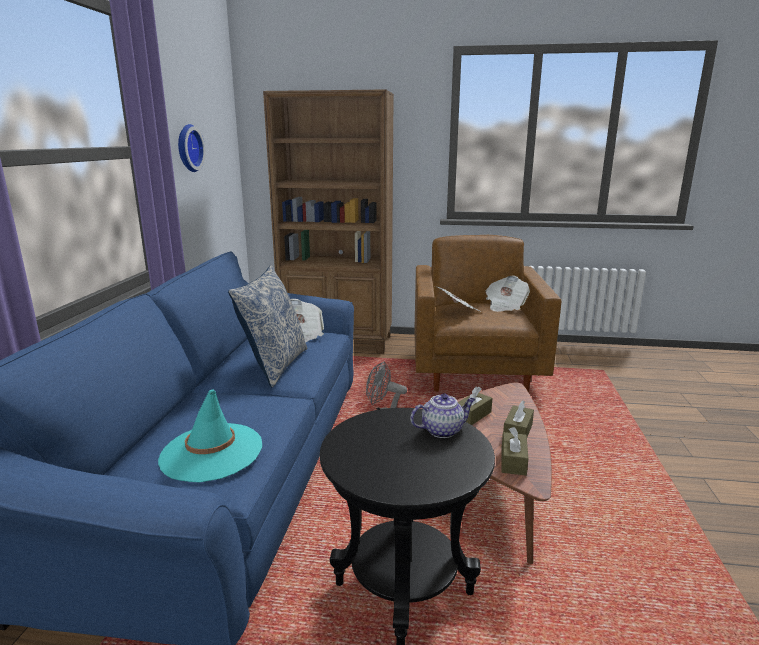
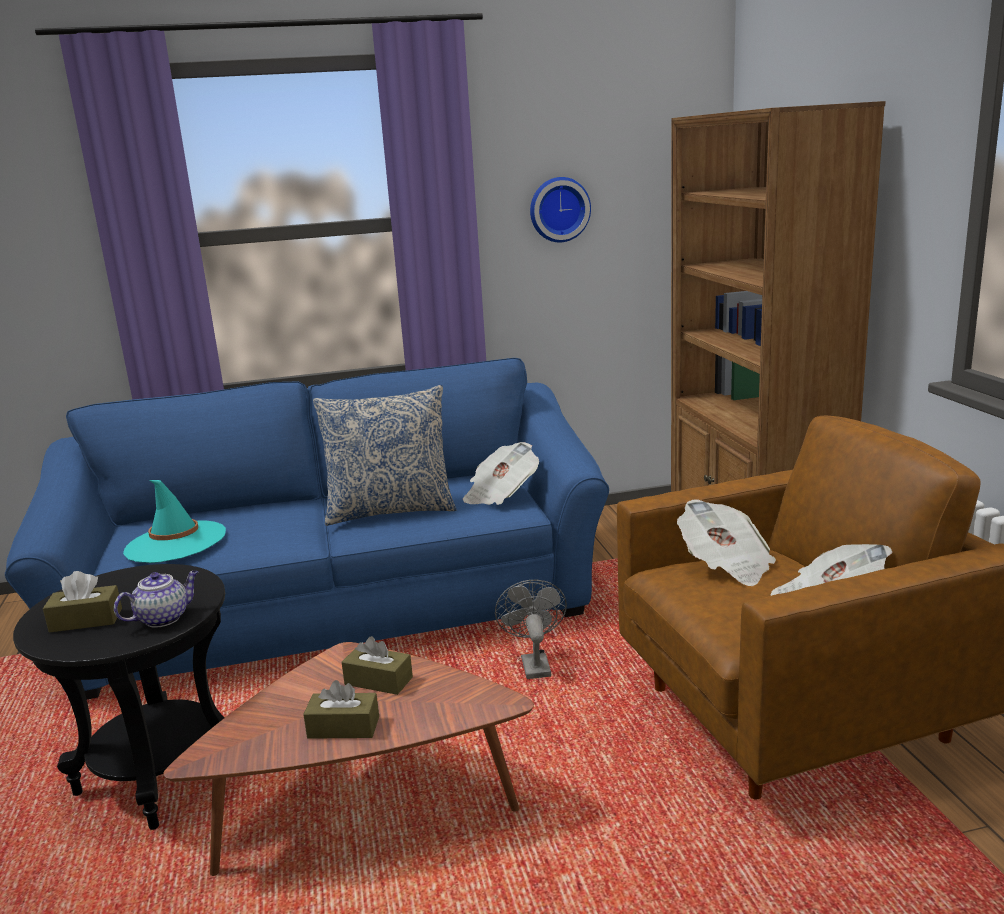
camera: 70 degrees right, 0 degrees up
teapot [410,393,475,438] -> teapot turned 90 degrees counterclockwise [114,570,198,628]
brown tissue box [501,427,529,476] -> brown tissue box moved to [43,571,122,632]

